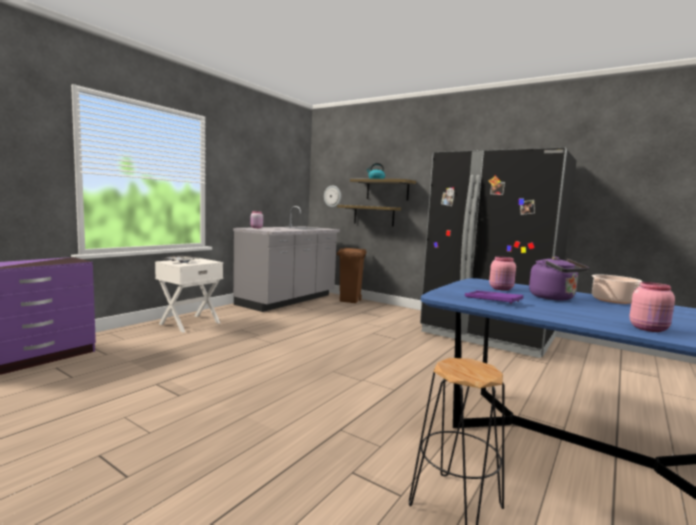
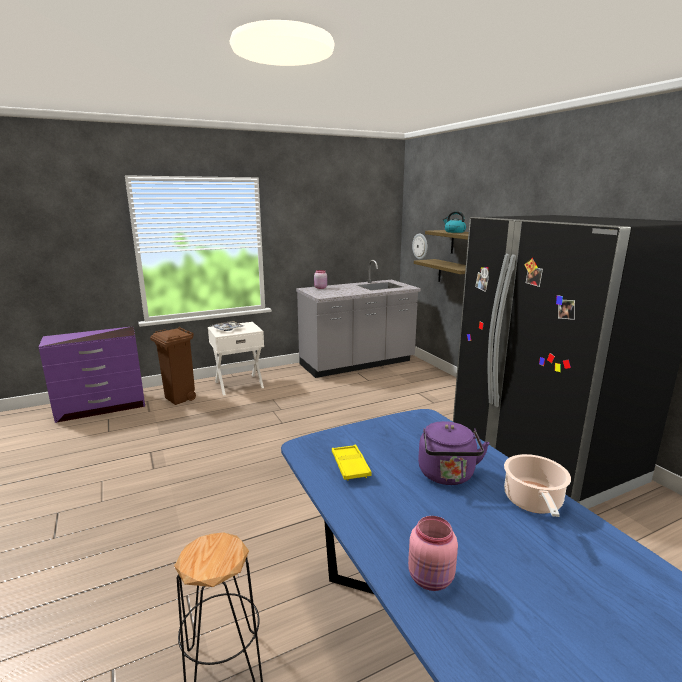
camera: 30 degrees right, 10 degrees up
brown trash can [337,247,367,303] -> brown trash can moved to [150,327,196,405]
purple tray [465,290,523,304] -> yellow tray [332,445,372,481]
pink jar [489,256,516,291] -> none

